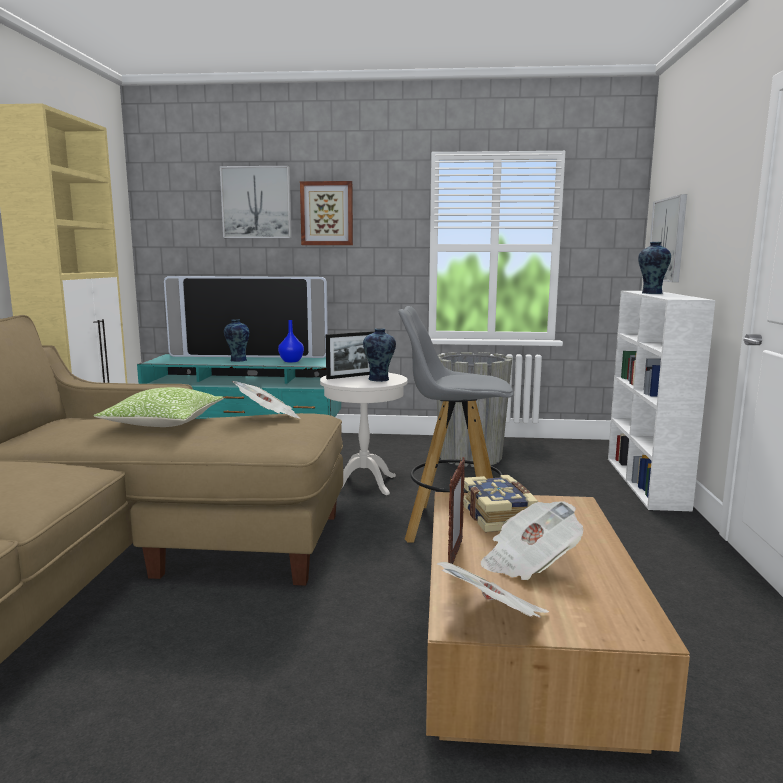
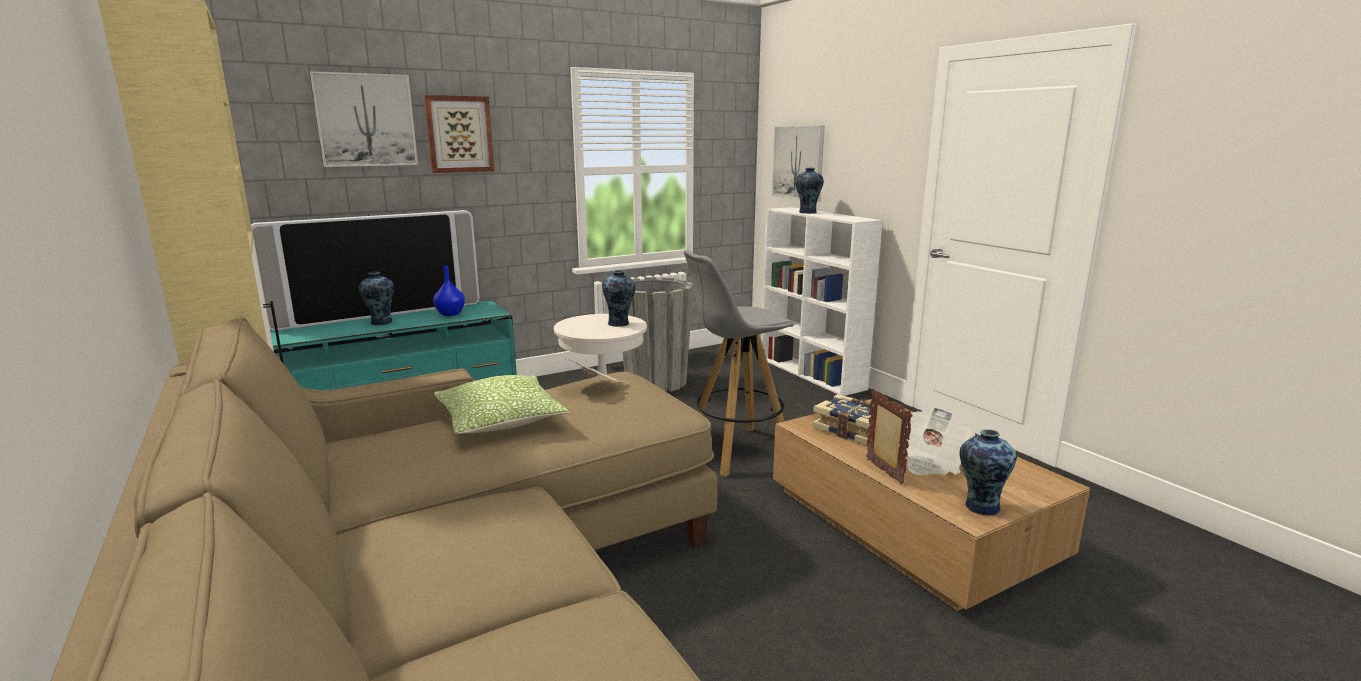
camera: 35 degrees left, 5 degrees up
picture frame [326,331,375,379] -> none
newspaper [437,562,549,618] -> vase [959,429,1017,515]

